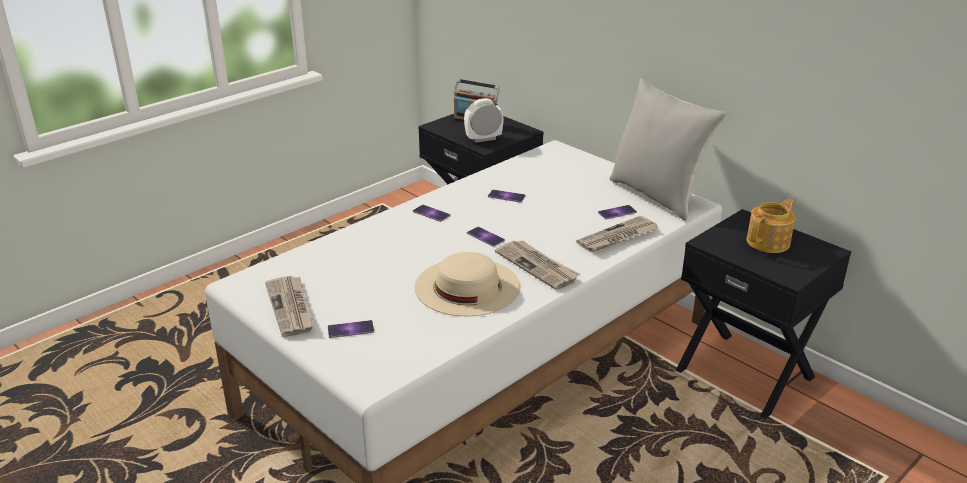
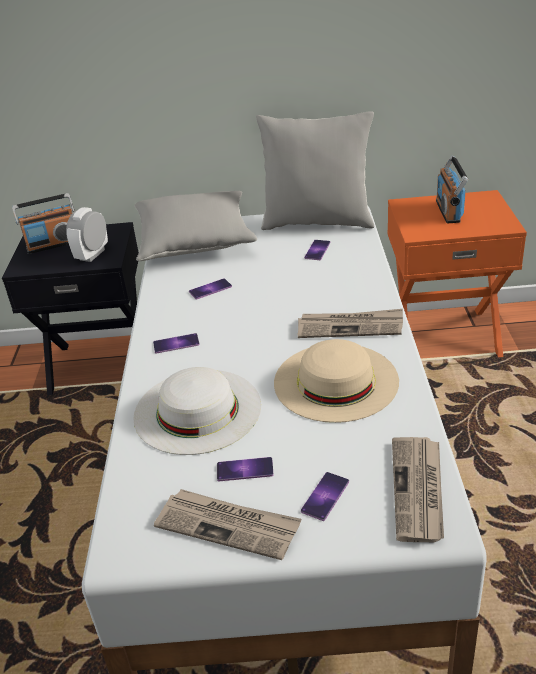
camera: 45 degrees left, 5 degrees up
phone [467,227,505,247] -> phone moved to [217,457,274,481]
newspaper [576,215,658,253] -> newspaper moved to [392,437,444,542]
black nightstand [676,209,851,419] -> orange nightstand [387,190,527,357]
teapot [747,199,795,253] -> radio [436,155,468,223]
none -> white hat [133,367,261,455]
none -> grey pillow [134,191,257,261]

